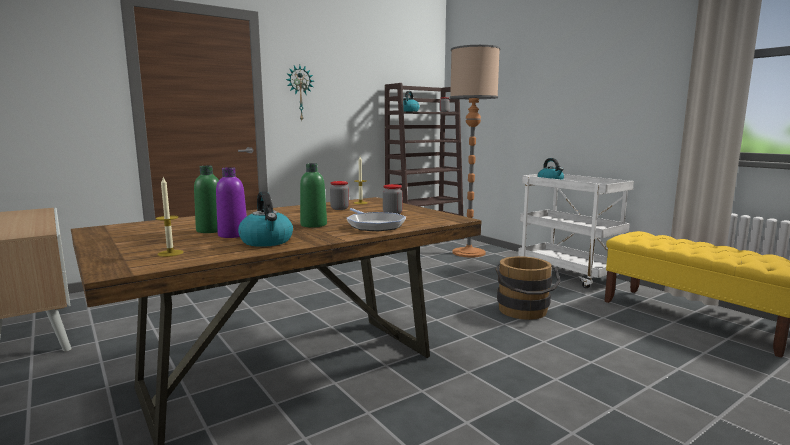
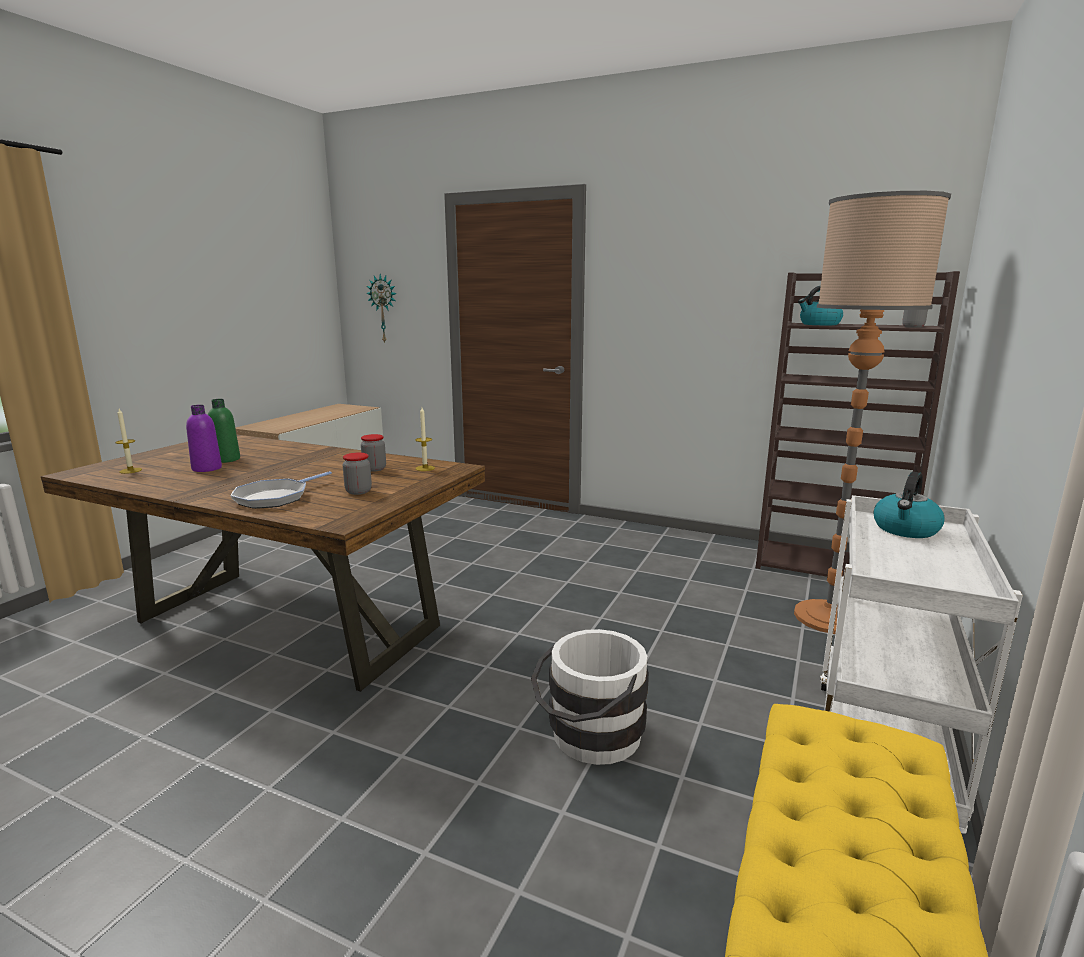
camera: 60 degrees right, 5 degrees up
kettle [238,191,293,247] -> none
wall clock [286,65,314,120] -> wall clock moved to [366,274,397,344]
green bottle [300,163,327,228] -> none
brown bucket [495,256,561,320] -> white bucket [531,629,649,765]

